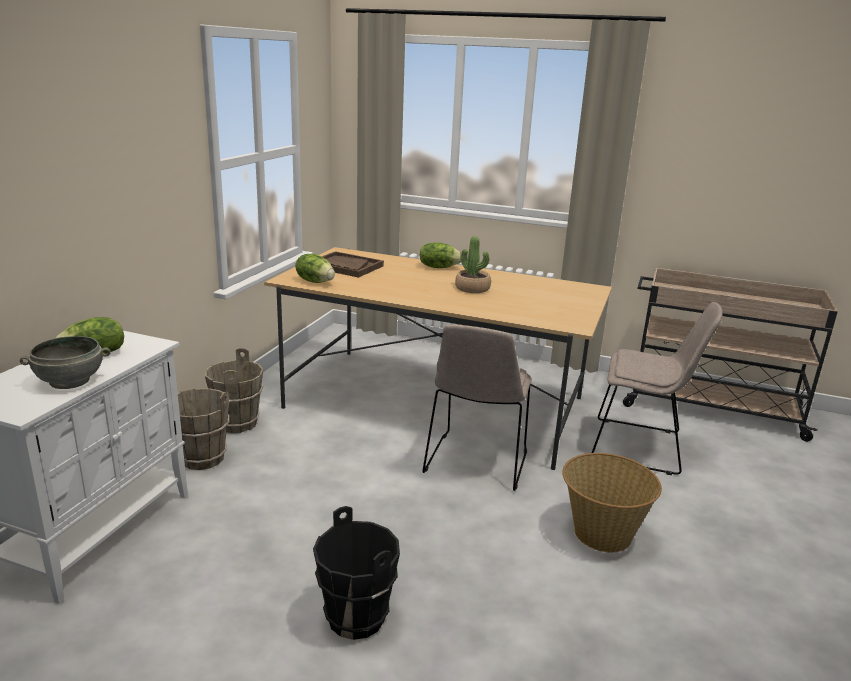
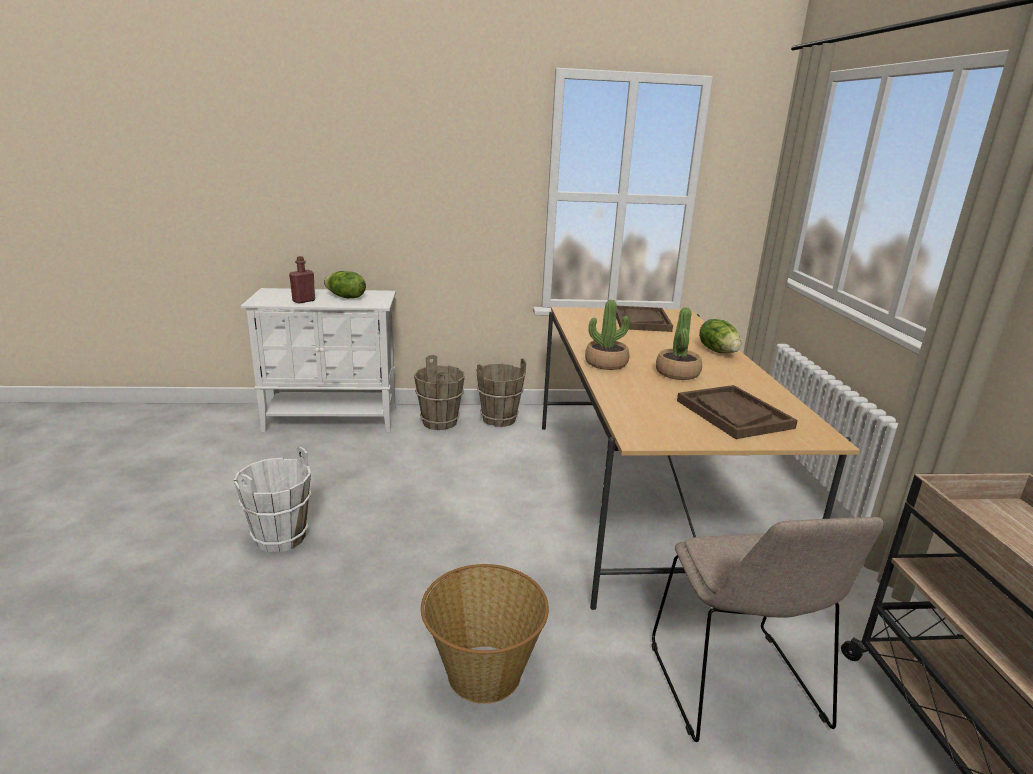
camera: 65 degrees right, 0 degrees up
grey bowl [20,336,111,389] -> red bottle [289,256,315,304]
lettuce [295,254,335,283] -> none
black bucket [313,506,400,640] -> white bucket [234,447,312,552]
beige chair [423,324,531,491] -> none
none -> potted plant [585,300,630,370]
none -> brown tray [677,385,798,439]

